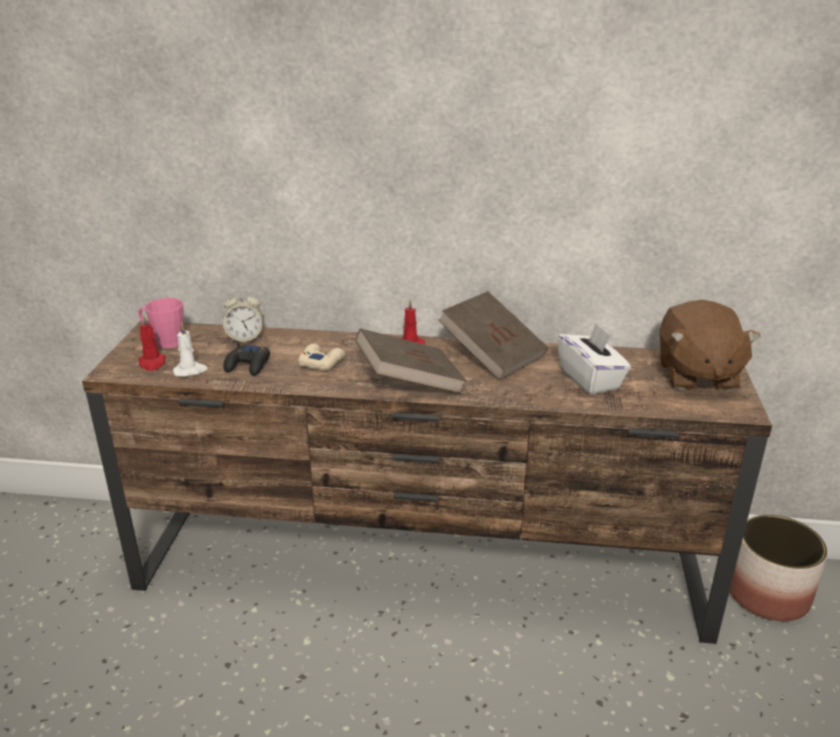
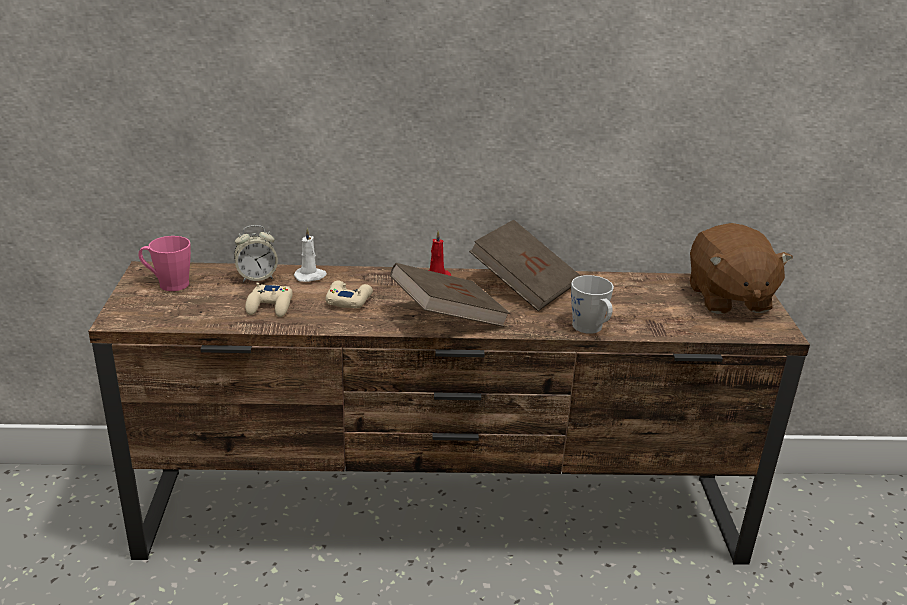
camera: 10 degrees left, 0 degrees up
red candle [138,315,166,371] -> none
white candle [173,323,208,377] -> white candle moved to [294,227,327,282]
black game controller [223,343,270,376] -> beige game controller [245,283,293,317]
white tissue box [557,323,631,395] -> none
planter [730,515,827,621] -> none
none -> grey mug [571,275,614,334]

